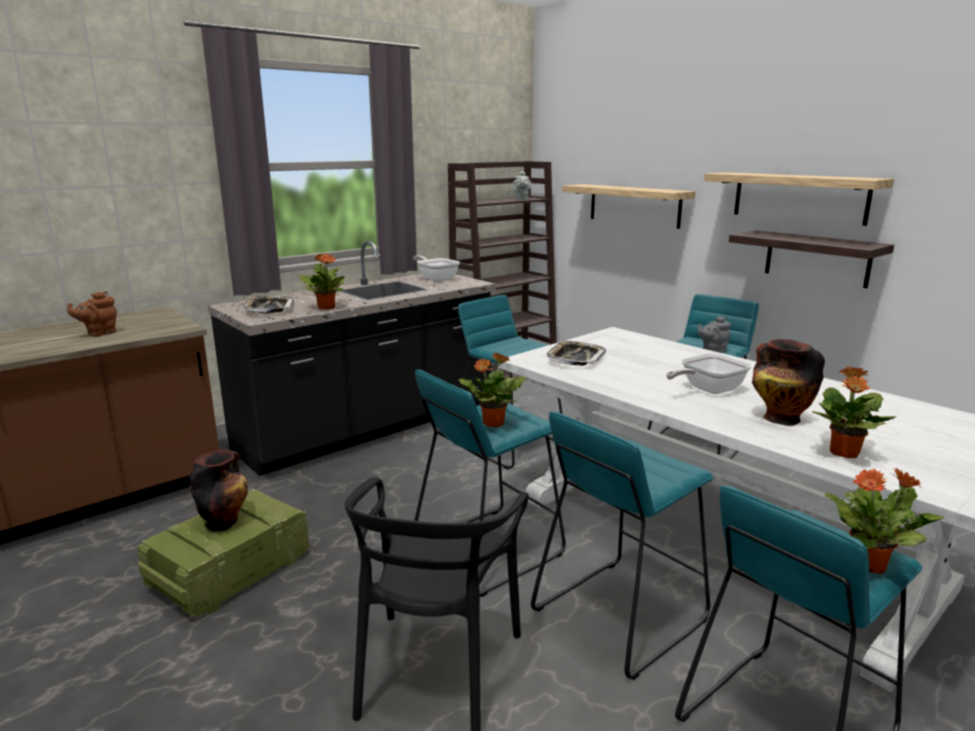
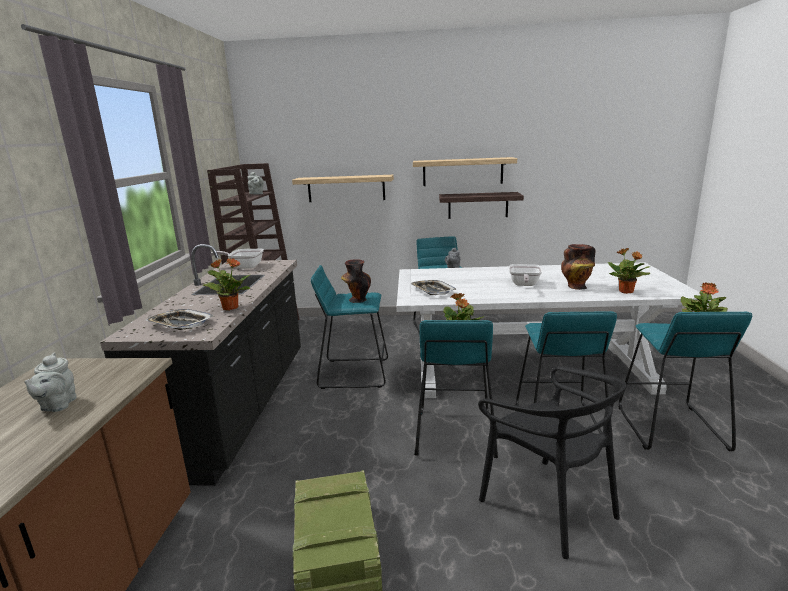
camera: 45 degrees left, 0 degrees up
brown teapot [67,291,117,337] -> grey teapot [24,353,77,412]
vase [189,450,248,531] -> vase moved to [341,259,371,303]

